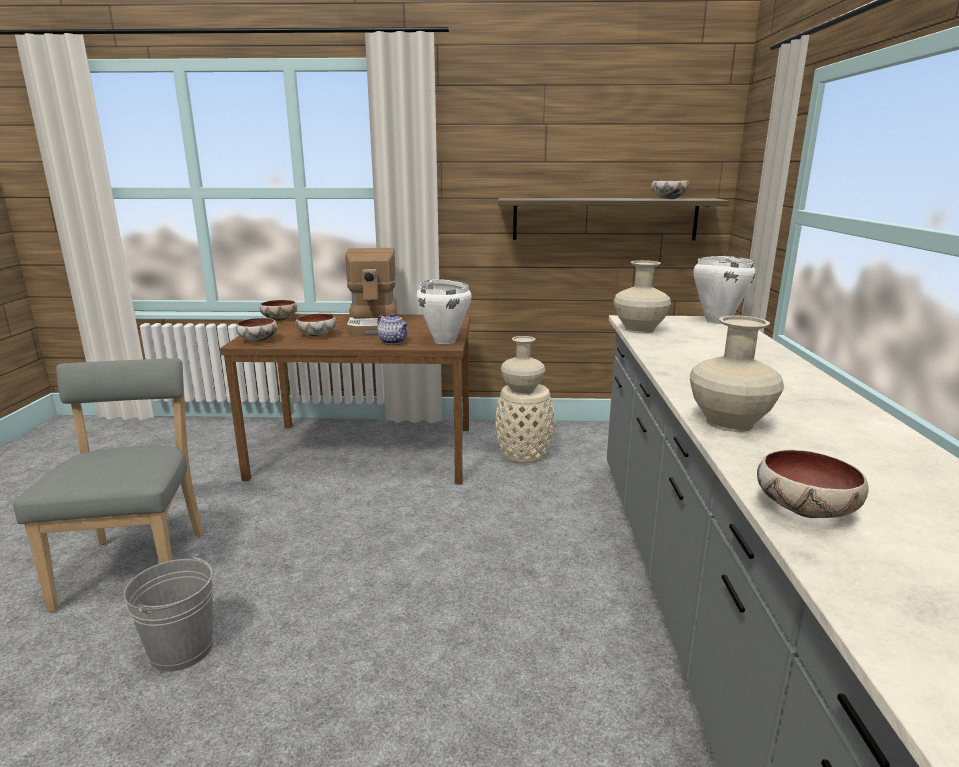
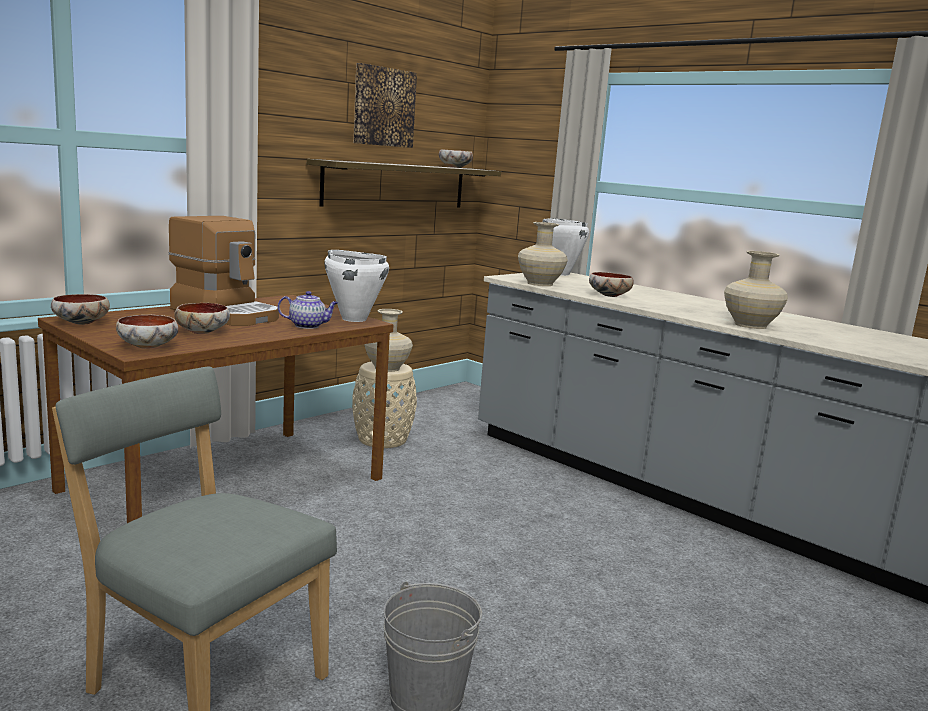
camera: 50 degrees left, 5 degrees down
bowl [757,450,869,518] -> bowl moved to [589,272,634,297]
none -> picture [353,63,417,148]

